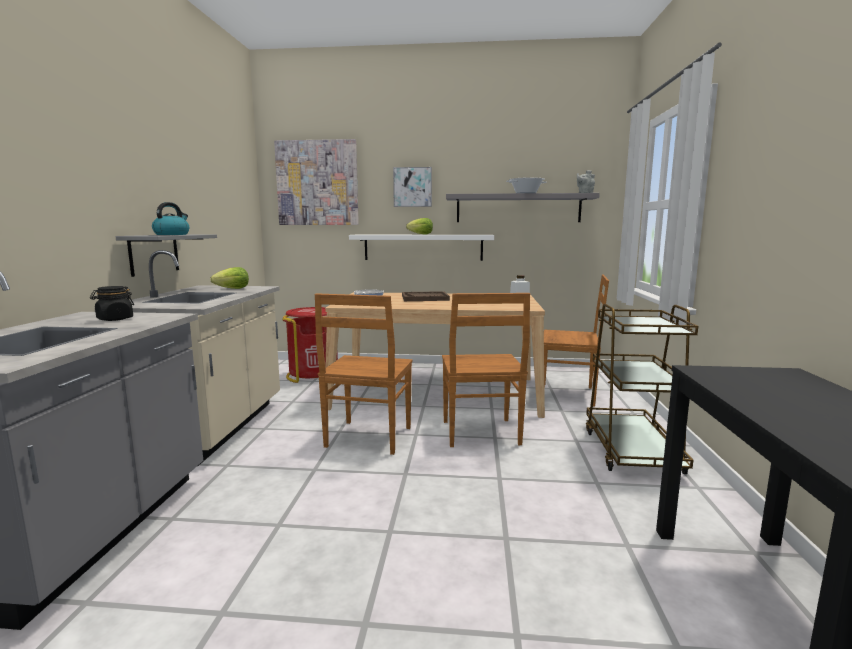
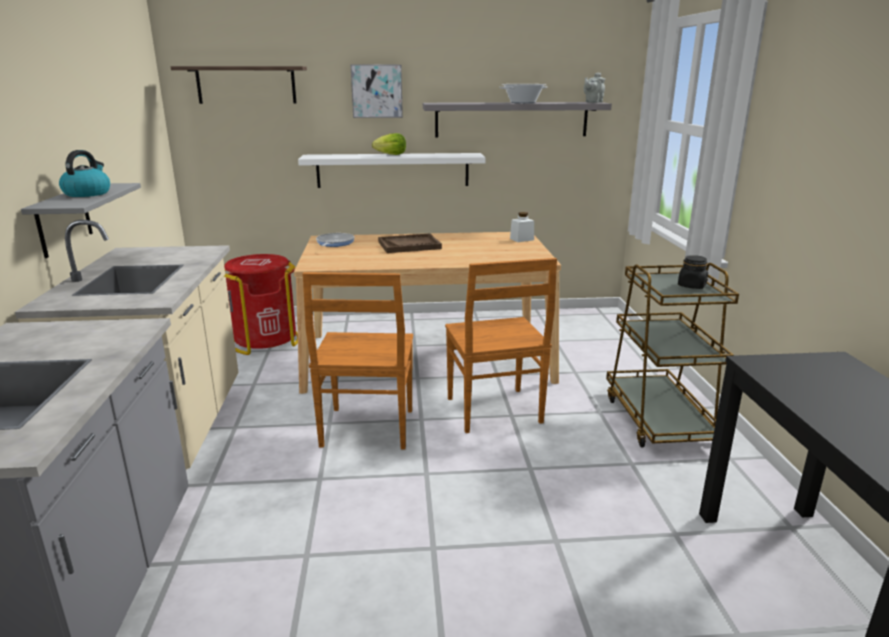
camera: 10 degrees left, 10 degrees up
black jar [90,286,134,321] -> black jar moved to [678,255,708,289]
lettuce [210,267,249,289] -> none
picture [274,139,359,225] -> shelf [170,66,307,104]
brown chair [544,274,609,407] -> none

